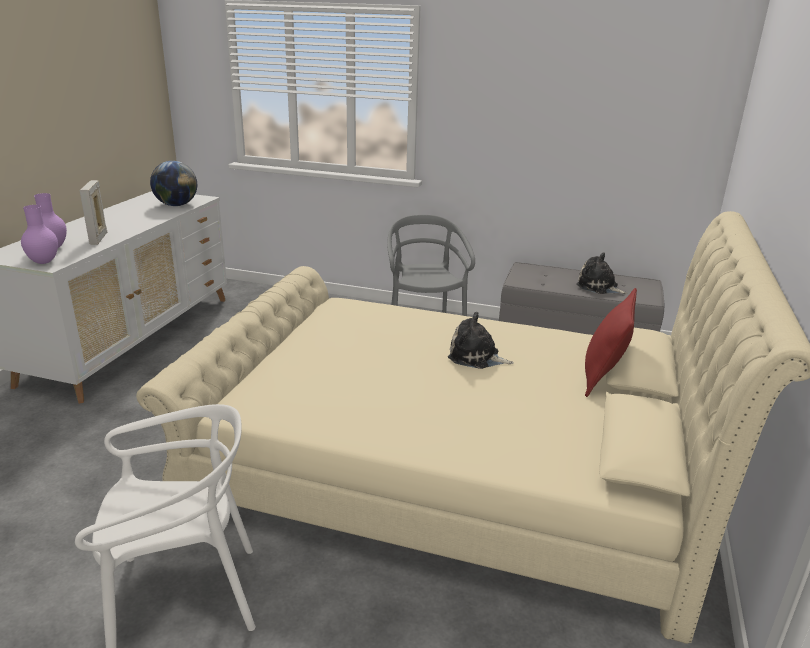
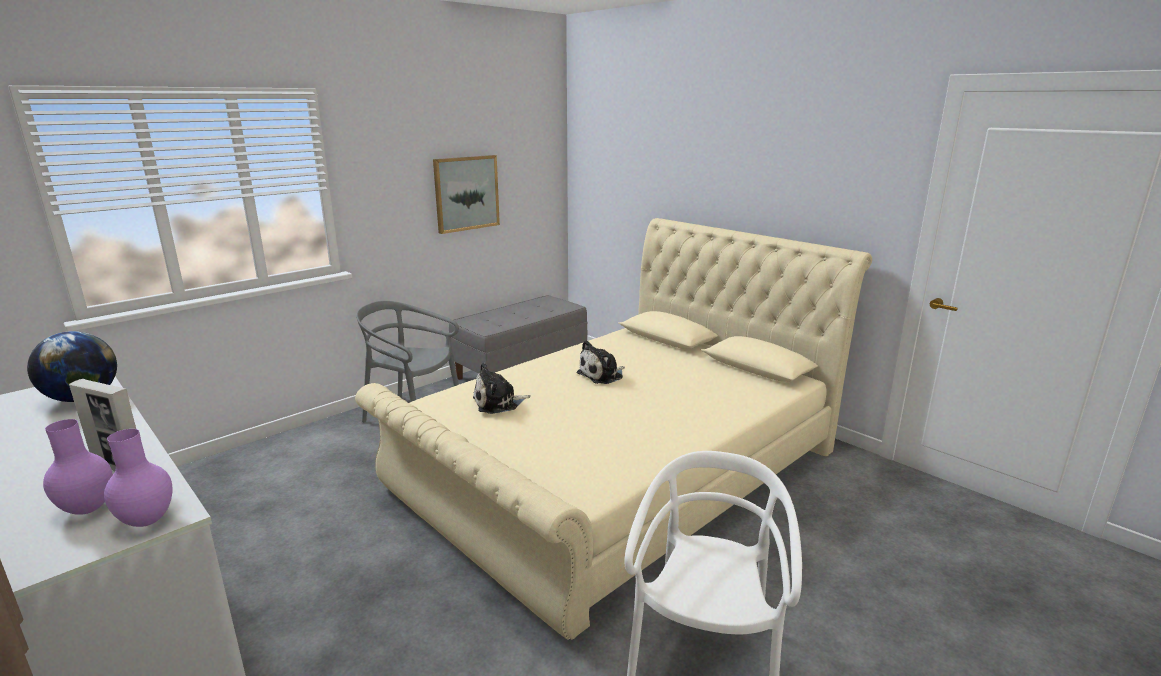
camera: 60 degrees left, 5 degrees down
plush toy [576,253,628,294] -> plush toy moved to [473,363,531,414]
red pillow [585,288,637,397] -> none
none -> picture [433,155,500,234]

